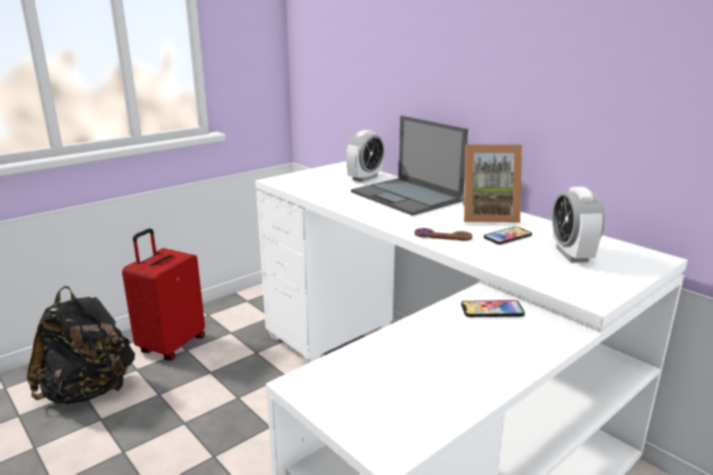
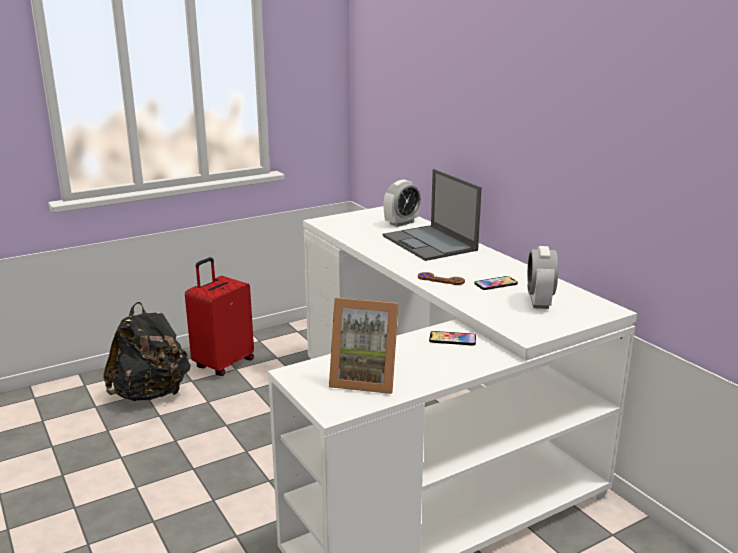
camera: 10 degrees right, 0 degrees up
picture frame [461,145,522,223] -> picture frame moved to [329,298,399,394]

